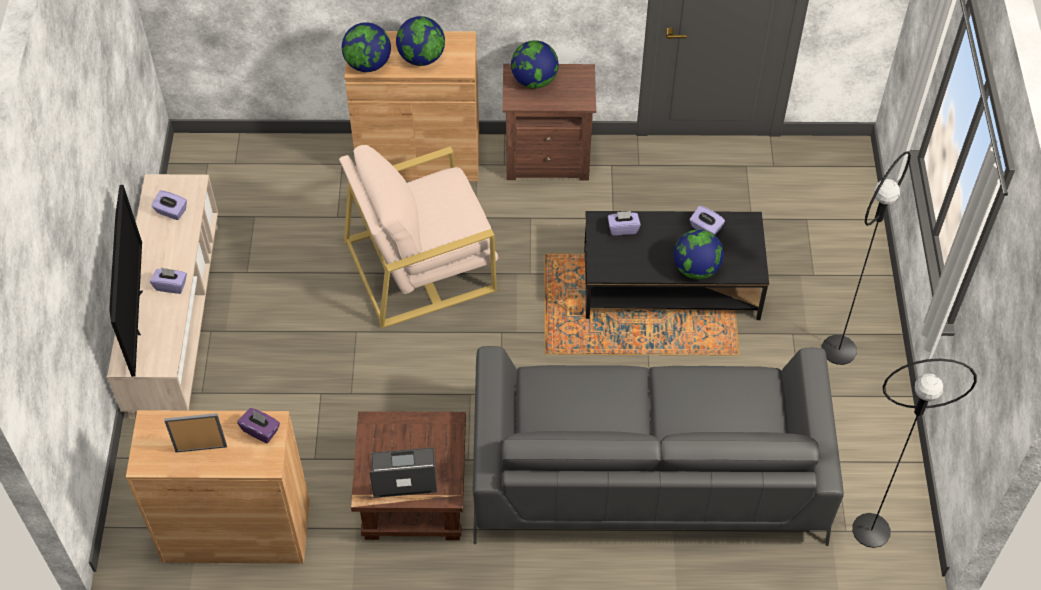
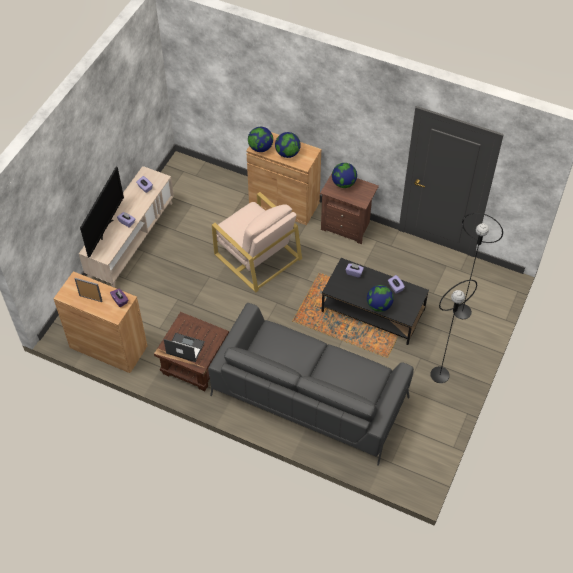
camera: 25 degrees right, 0 degrees up
beige armchair [339,145,498,329] -> beige armchair turned 135 degrees counterclockwise [212,192,302,293]
black floor lamp [852,359,977,548] -> black floor lamp moved to [453,213,503,319]

